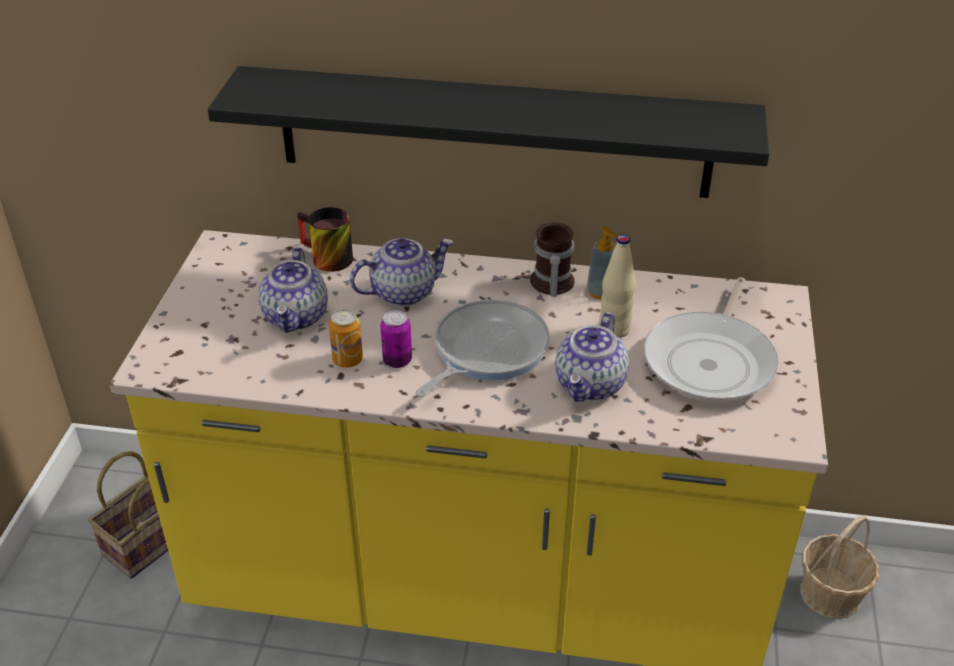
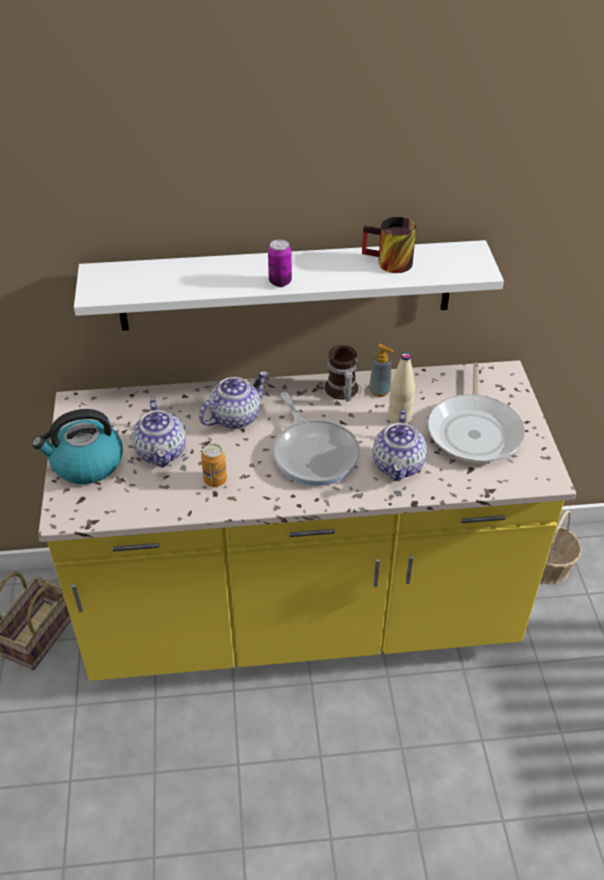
camera: 15 degrees left, 5 degrees up
black shelf [208,66,769,198] -> white shelf [74,240,504,331]
mug [297,207,353,272] -> mug moved to [362,217,416,273]
can [380,310,412,368] -> can moved to [268,239,292,287]
frying pan [415,299,550,397] -> frying pan turned 135 degrees clockwise [273,392,360,486]
none -> kettle [32,409,123,484]

